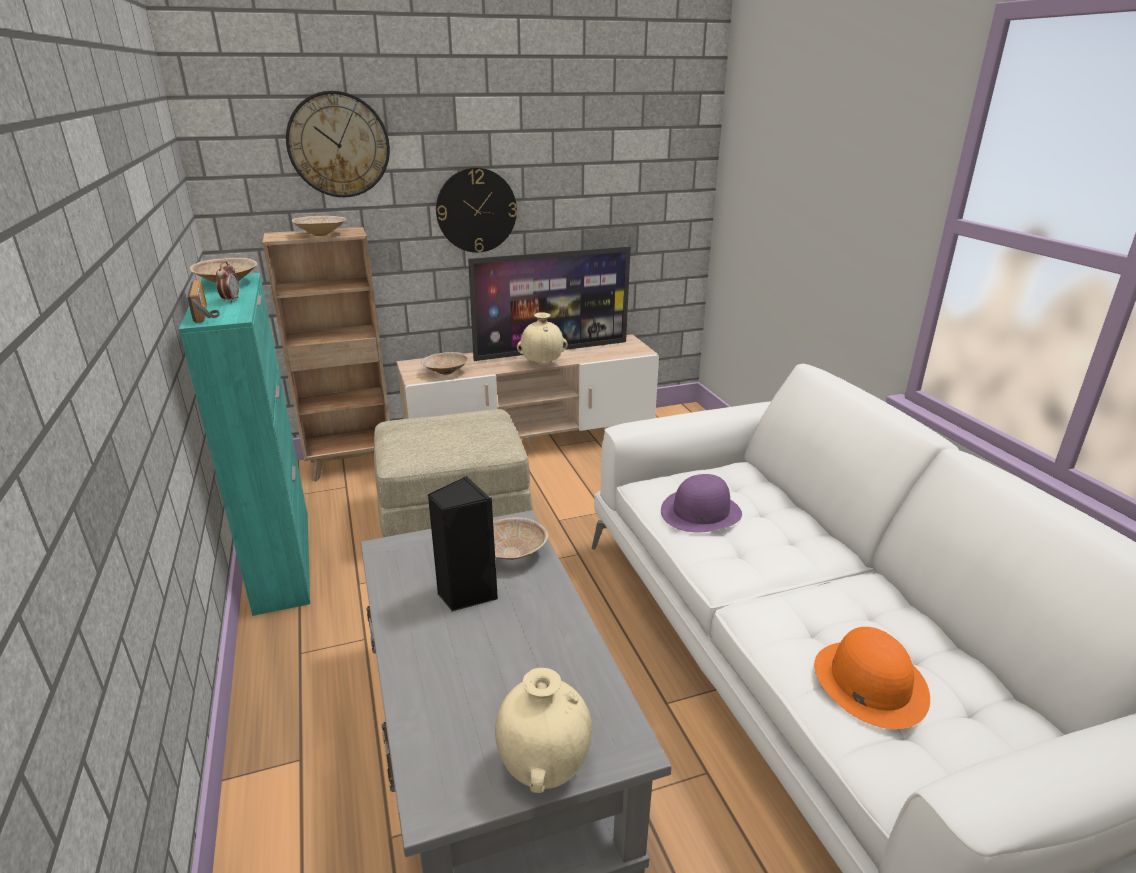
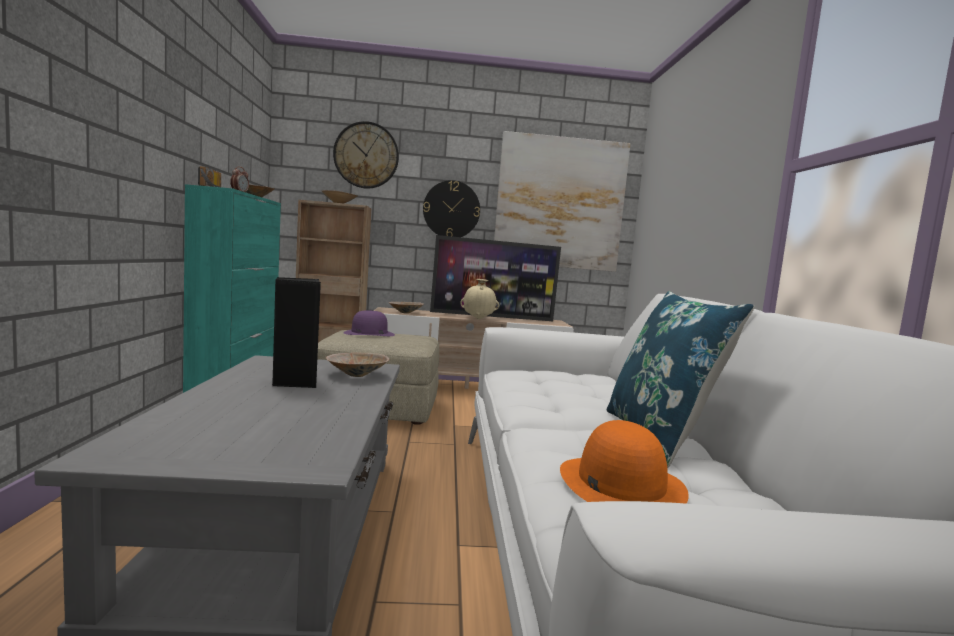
camera: 15 degrees right, 20 degrees down
beige vase [495,668,592,793] -> none
purple hat [661,474,742,532] -> purple hat moved to [343,310,395,336]
none -> picture [494,131,631,272]
none -> blue pillow [607,291,754,468]

